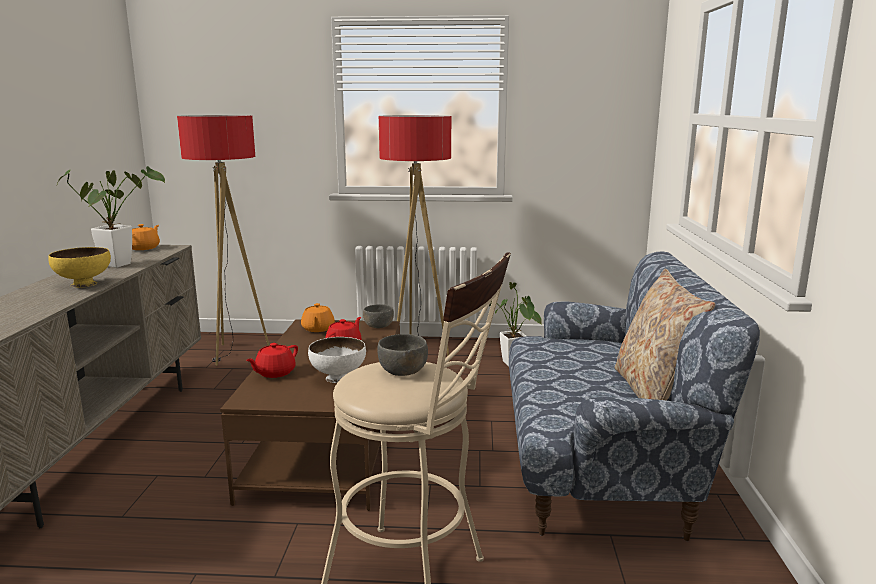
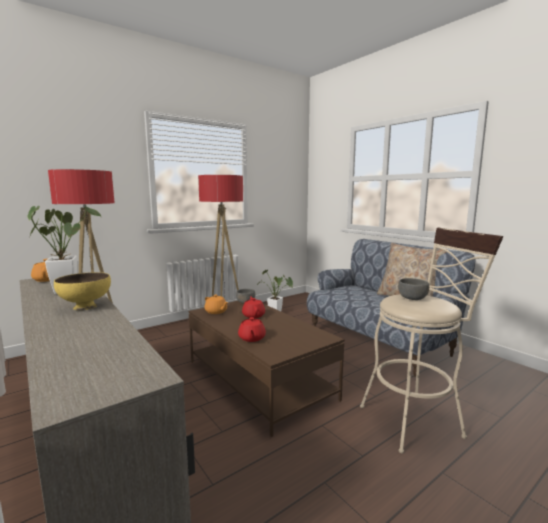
camera: 40 degrees left, 5 degrees down
white bowl [308,337,366,383] -> none

